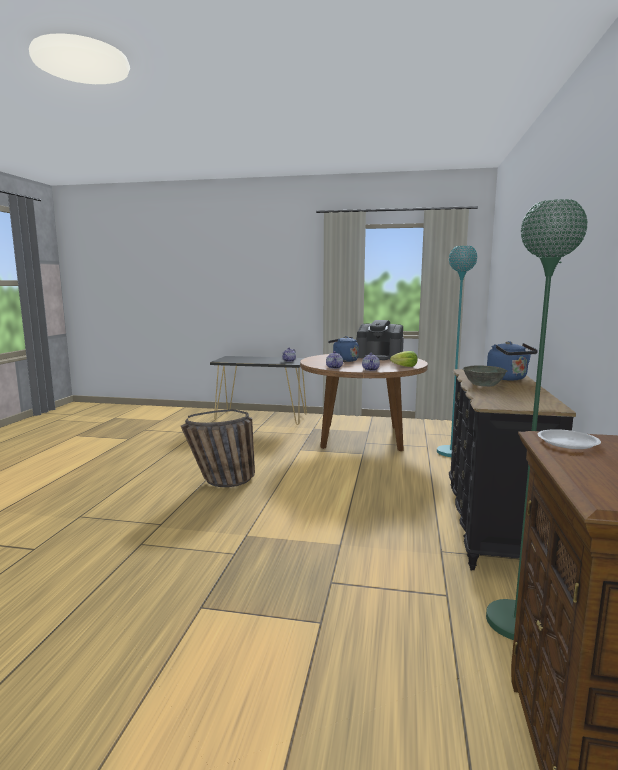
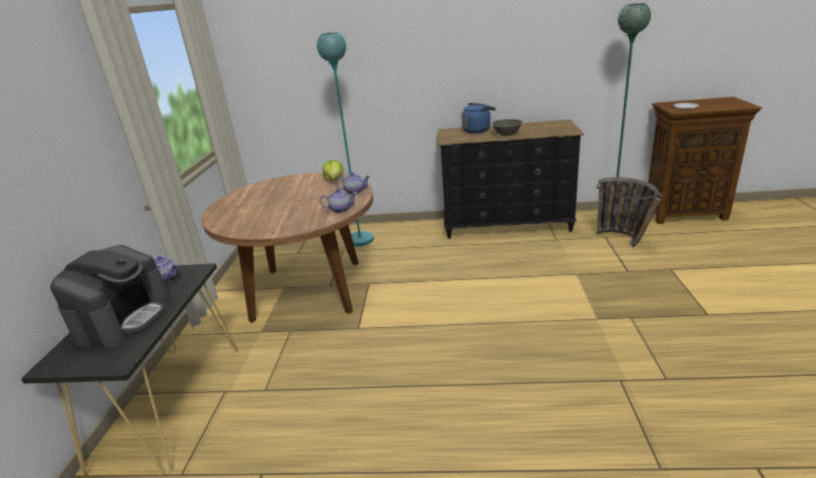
camera: 95 degrees left, 15 degrees up
basket [181,409,255,487] -> basket moved to [596,177,663,247]
blue kettle [328,336,359,362] -> none
coffee machine [356,320,404,360] -> coffee machine moved to [50,245,169,348]

